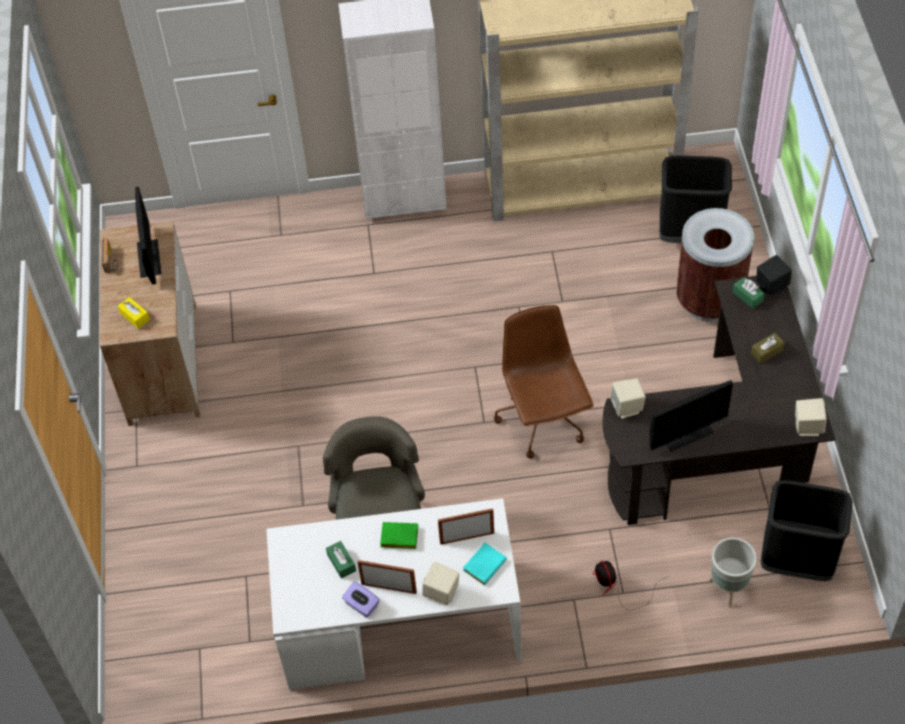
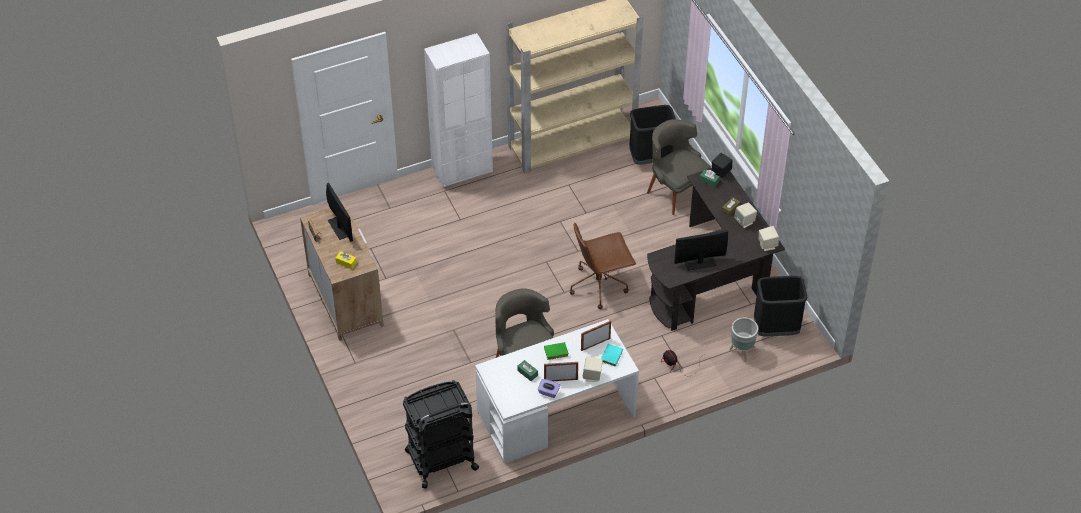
camera: 20 degrees left, 5 degrees down
brown office chair [494,305,594,458] -> brown office chair turned 75 degrees counterclockwise [570,222,636,309]
beige speaker [610,378,646,419] -> beige speaker moved to [734,202,757,228]
monitor [650,380,733,452] -> monitor turned 150 degrees counterclockwise [674,230,728,271]
brown trash can [676,208,754,322] -> grey chair [647,119,711,215]
none -> black cart [403,380,479,488]

